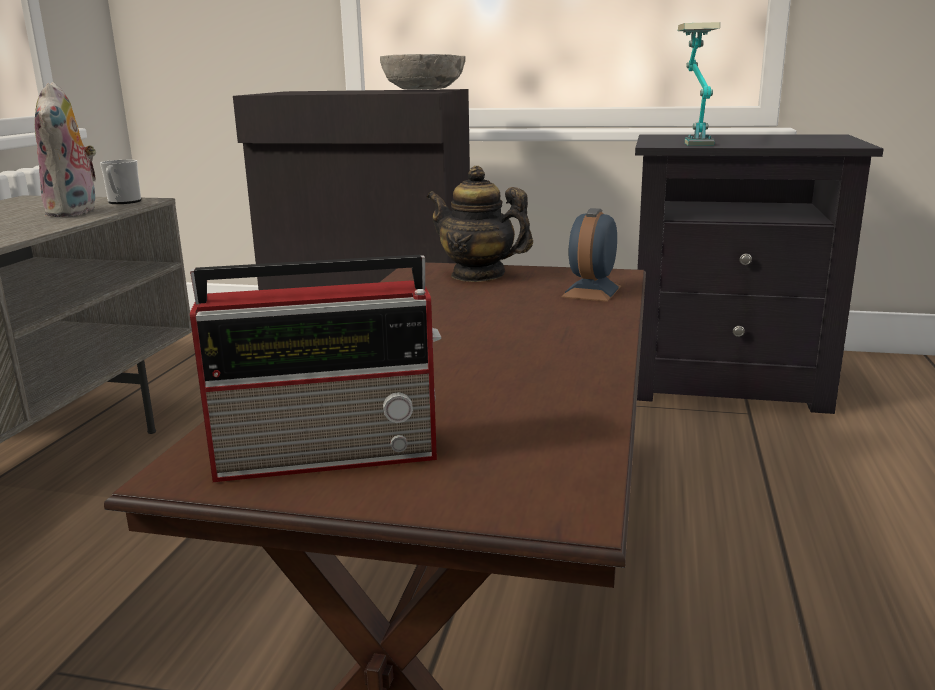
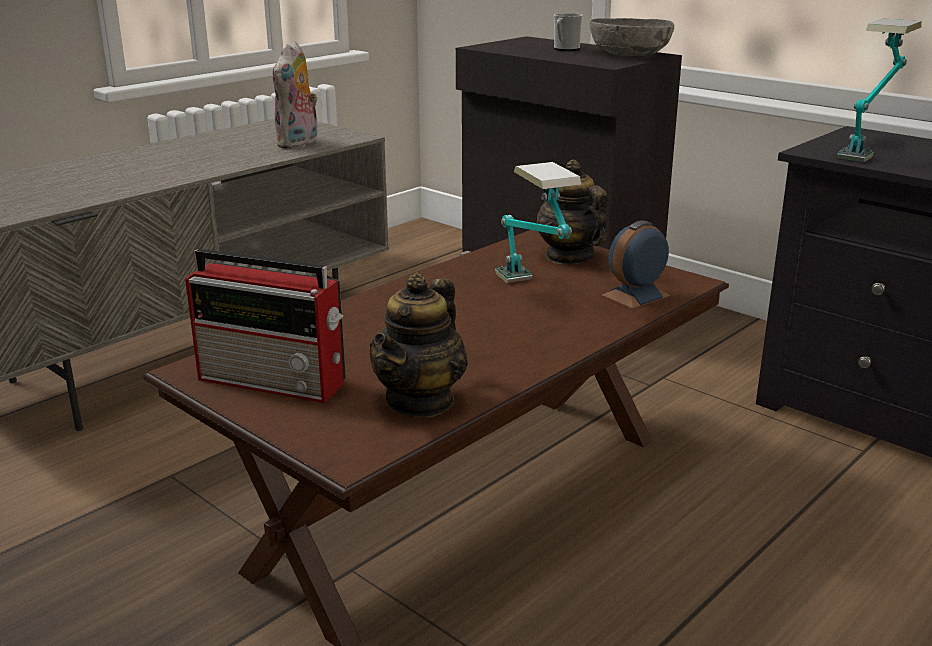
camera: 30 degrees right, 5 degrees up
mug [100,160,141,204] -> mug moved to [554,13,583,51]
none -> teapot [370,272,468,418]
none -> table lamp [495,162,582,283]

